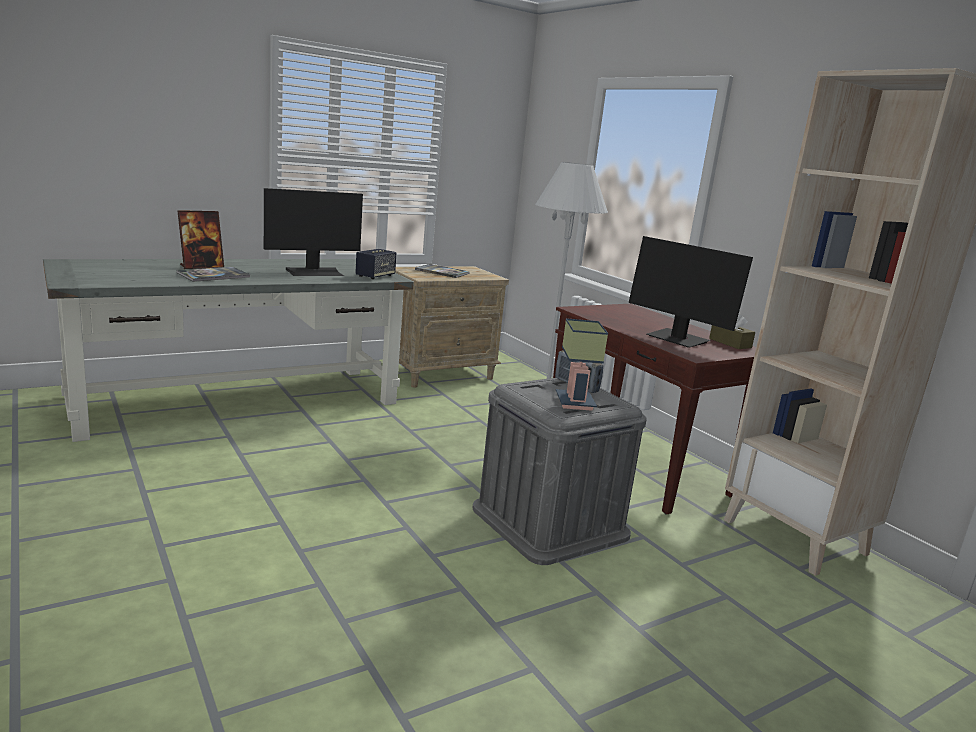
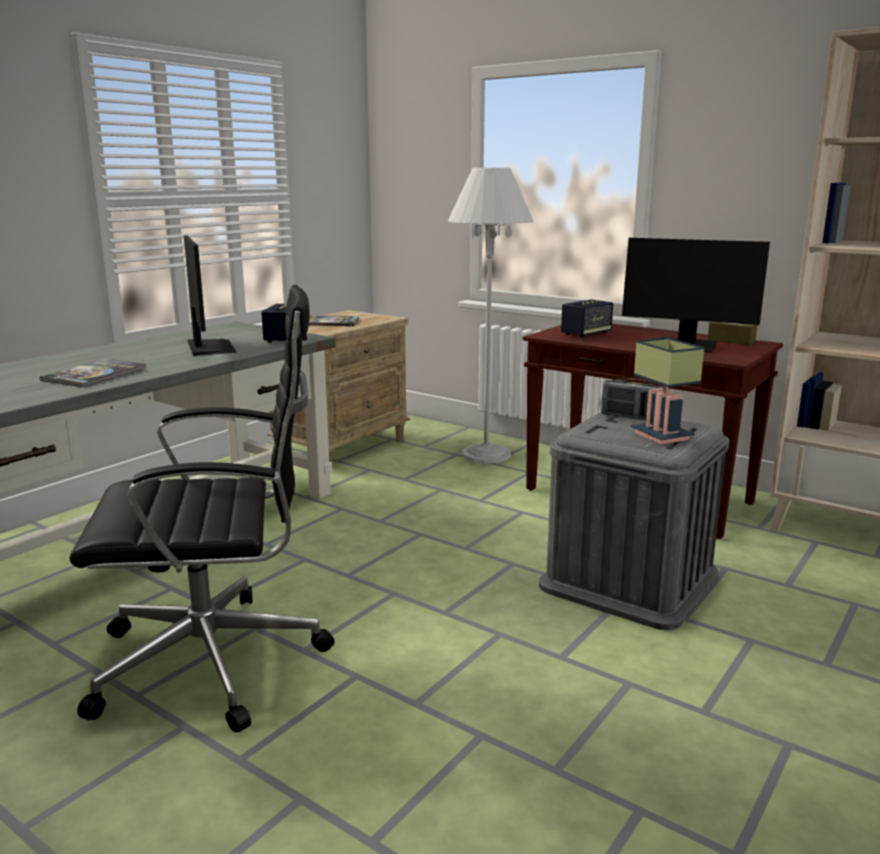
camera: 20 degrees left, 0 degrees up
picture frame [178,210,224,269] -> none
monitor [264,188,363,276] -> monitor turned 60 degrees counterclockwise [184,235,237,356]
none -> black office chair [69,285,334,732]
none -> speaker [561,299,613,338]

